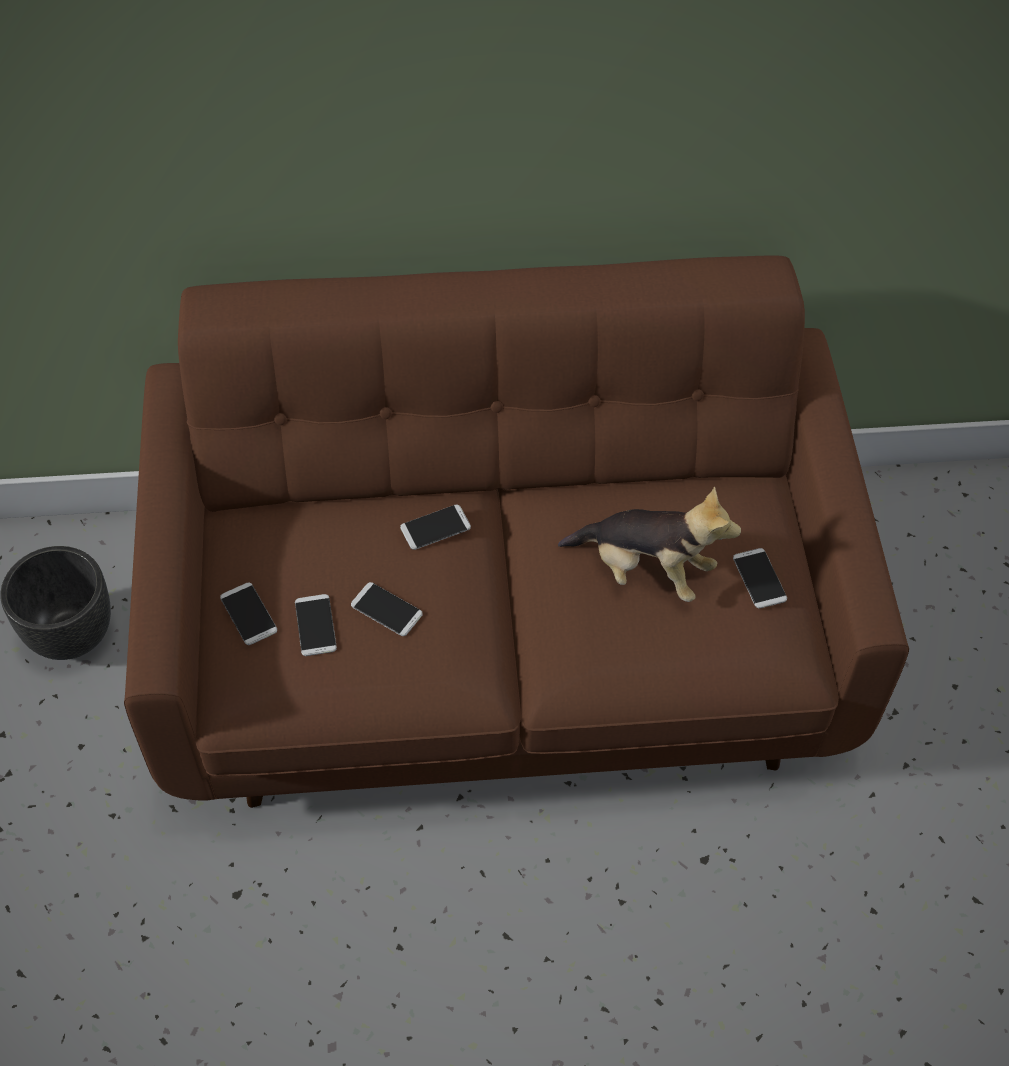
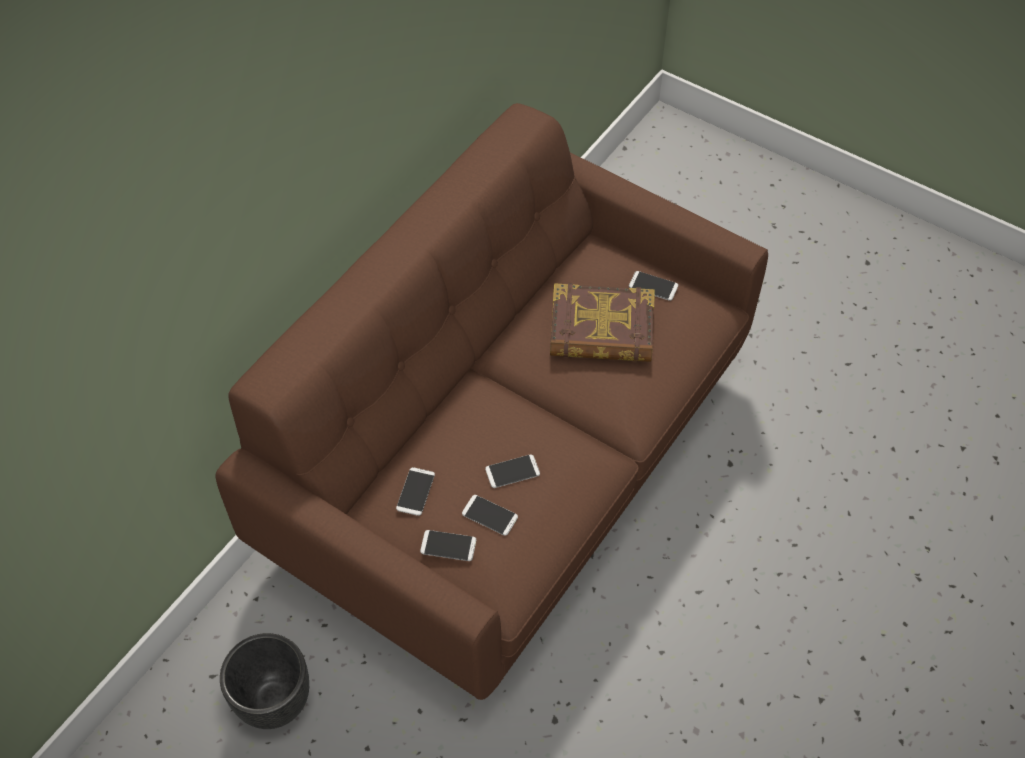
camera: 50 degrees left, 0 degrees up
phone [400,504,471,550] -> phone moved to [396,467,435,516]
plush toy [558,487,741,602] -> book [550,283,655,362]

